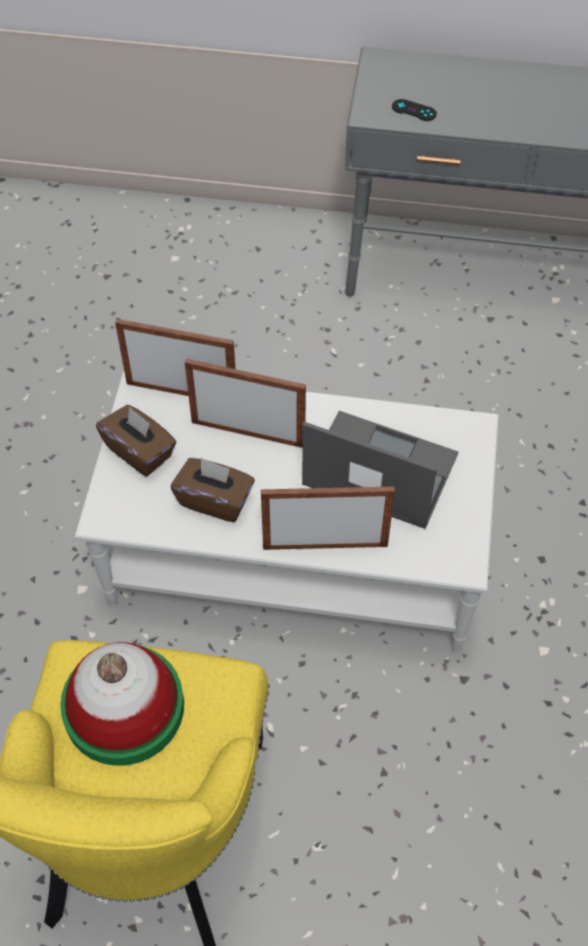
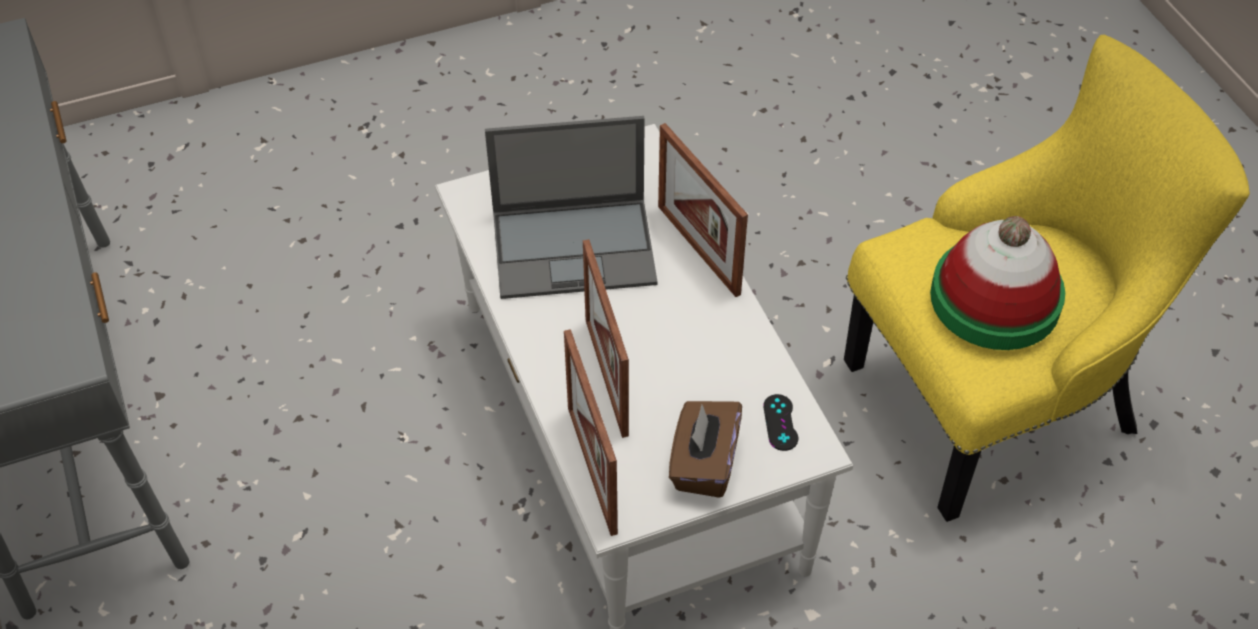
camera: 120 degrees left, 5 degrees down
brown tissue box [171,458,255,522] -> none
laptop [302,411,458,529] -> laptop turned 90 degrees counterclockwise [485,116,657,299]
black game controller [392,99,437,121] -> black game controller moved to [763,394,798,451]

